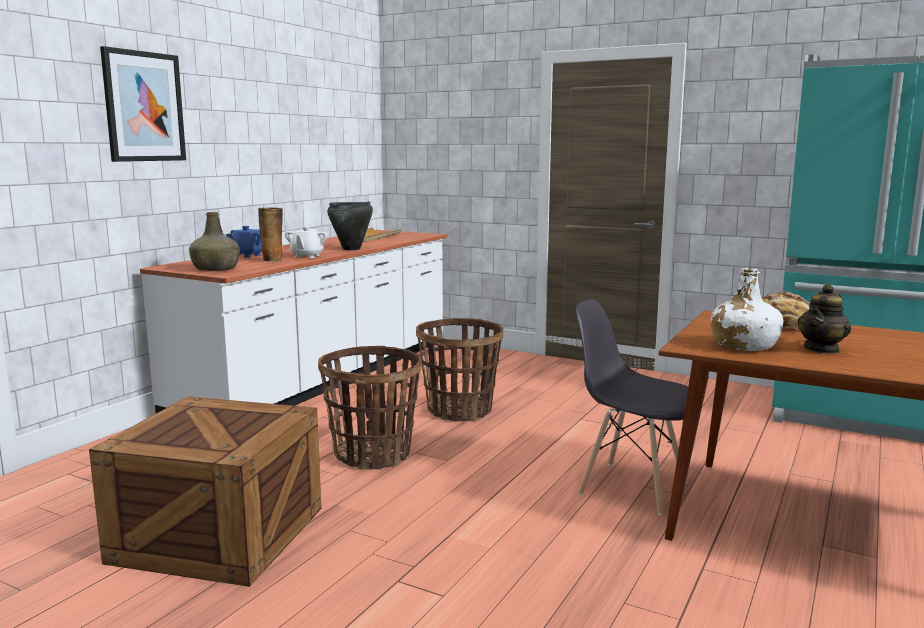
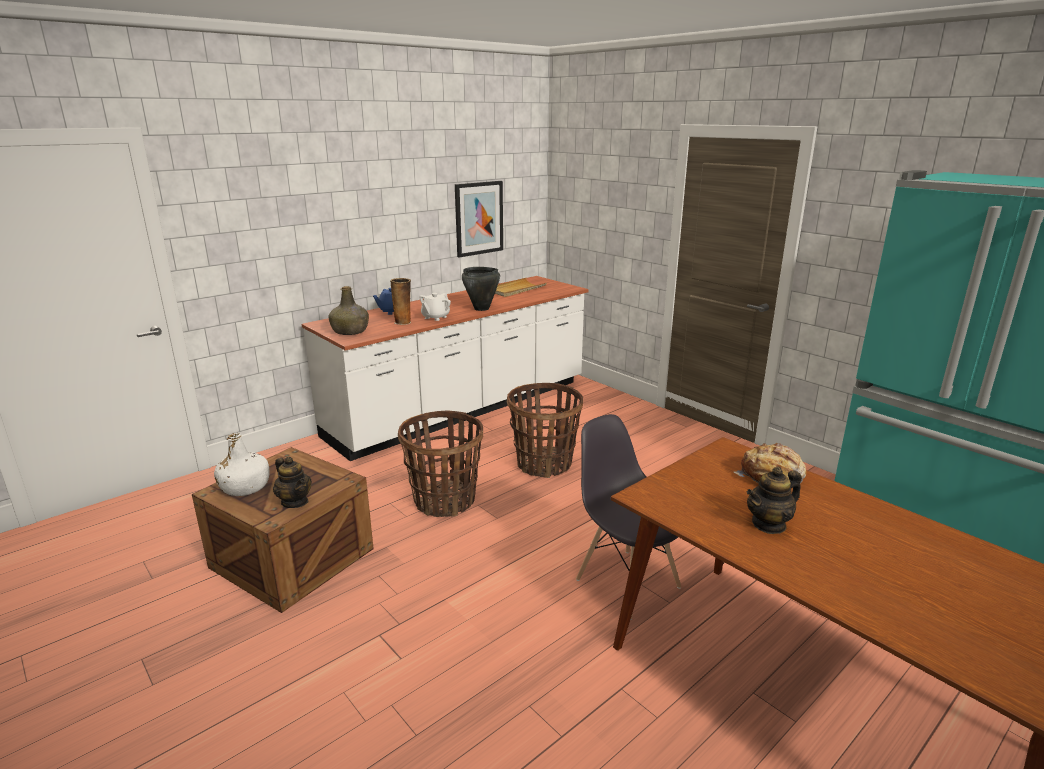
camera: 20 degrees right, 10 degrees up
picture [100,46,186,162] -> picture moved to [455,181,503,257]
white bottle [710,268,783,351] -> white bottle moved to [214,433,270,496]
none -> teapot [273,457,312,508]

